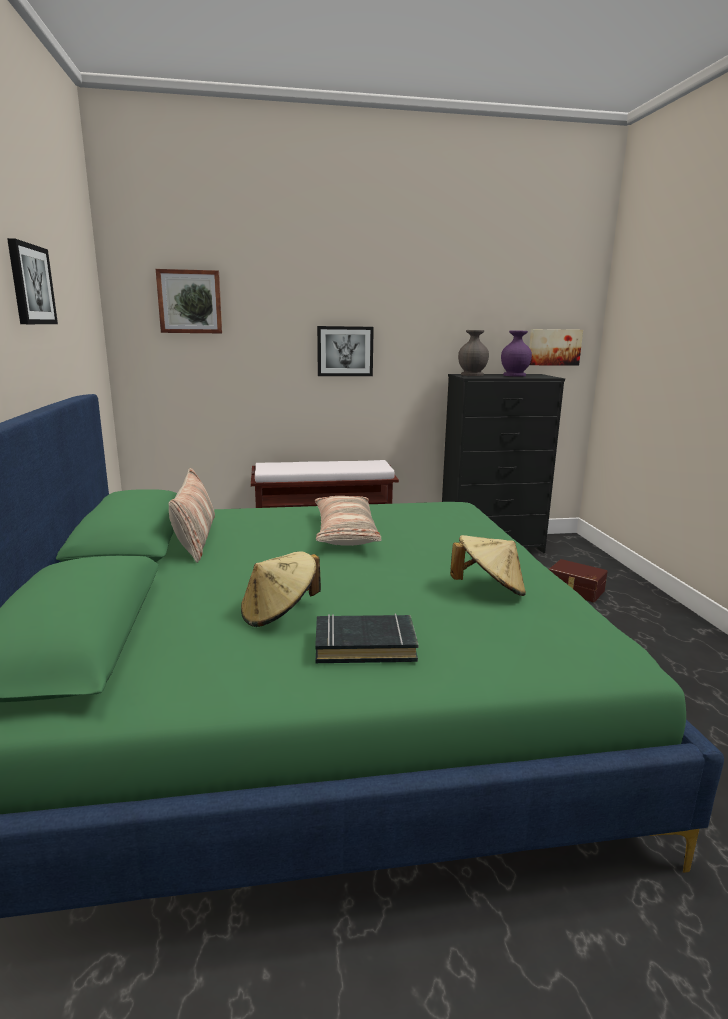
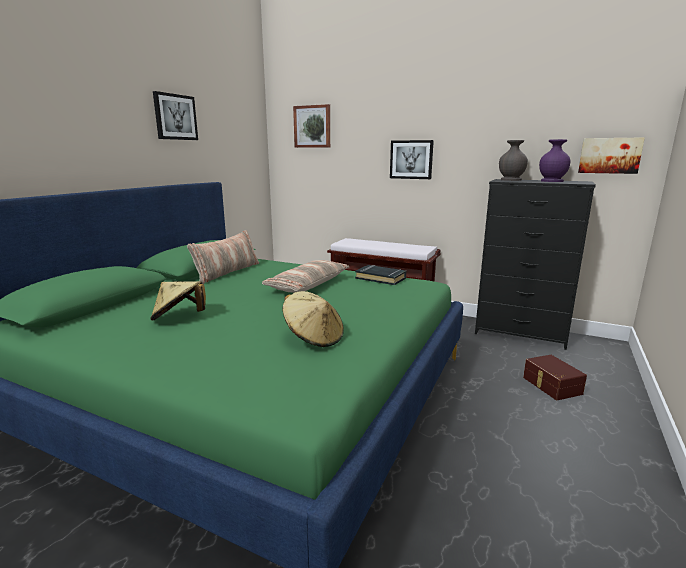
camera: 35 degrees right, 0 degrees up
black book [315,613,418,663] -> black book moved to [355,265,406,285]

